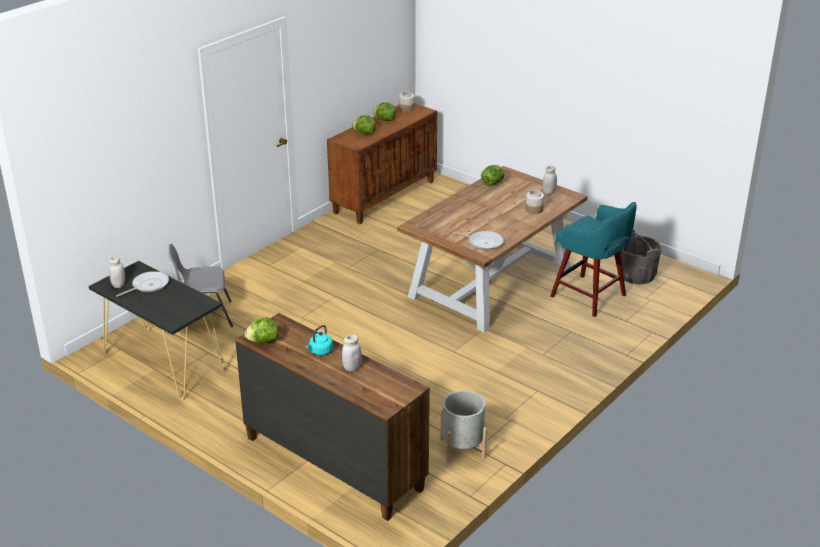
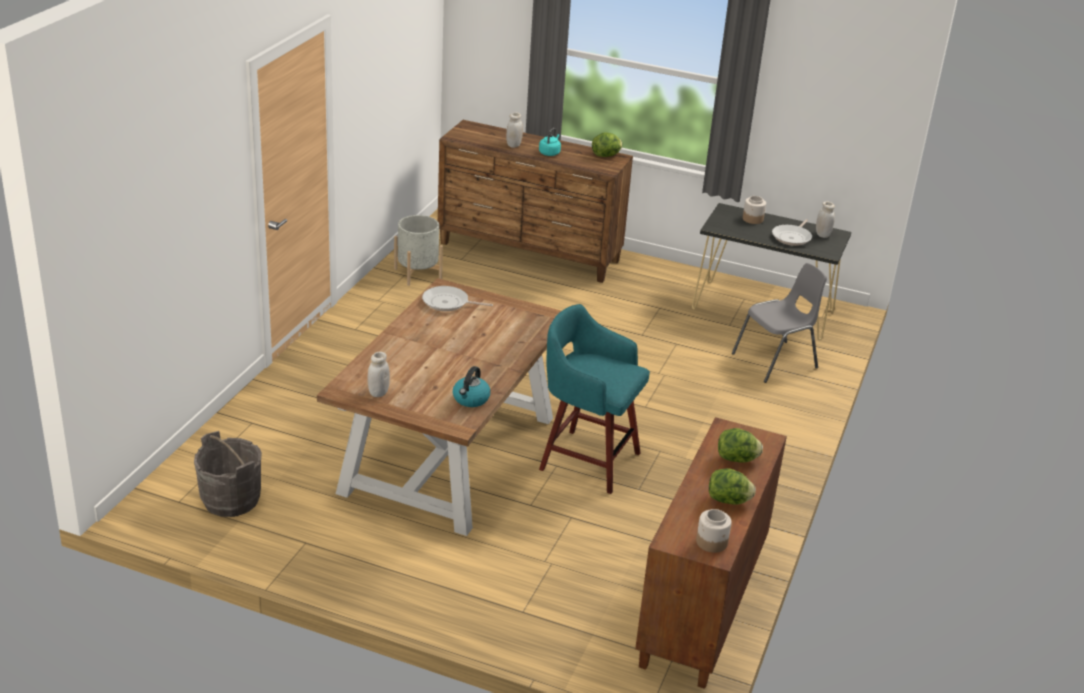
camera: 160 degrees right, 0 degrees up
lettuce [481,165,504,186] -> kettle [453,366,490,407]
jar [525,190,544,214] -> jar moved to [743,196,766,224]
turquoise stool [550,202,636,317] -> turquoise stool moved to [539,304,650,494]

